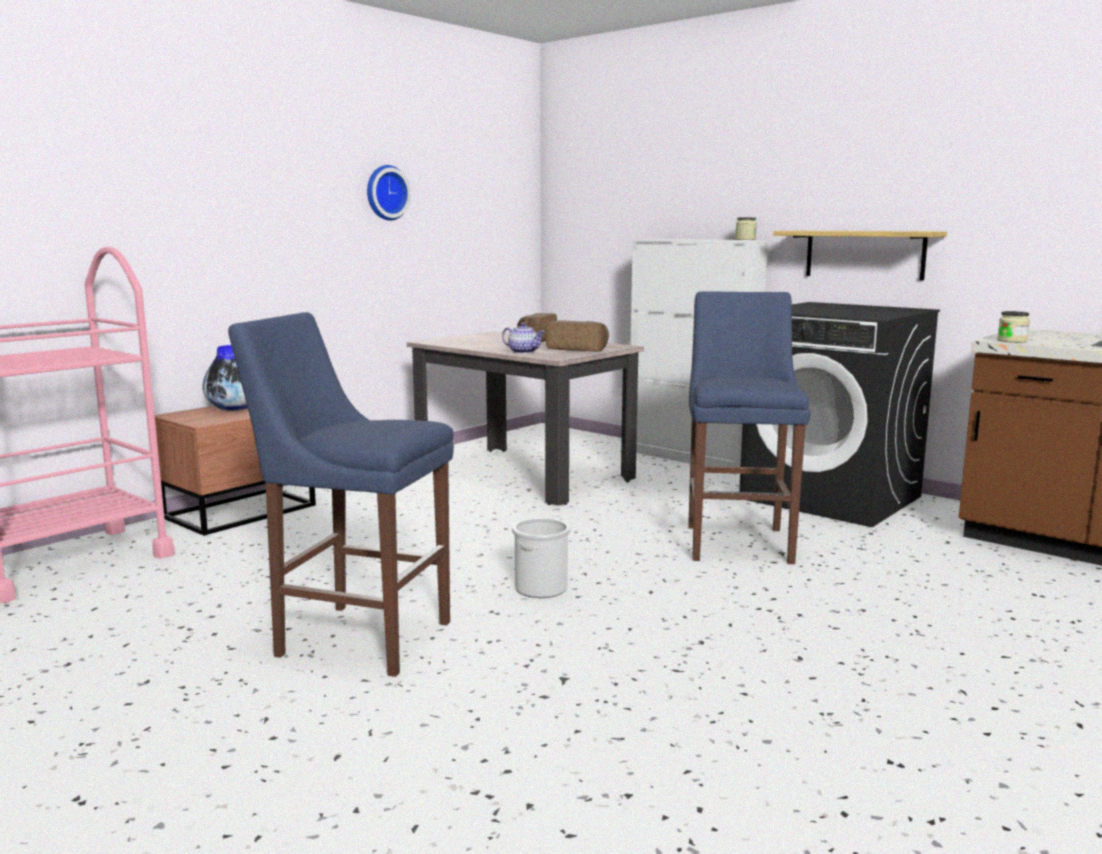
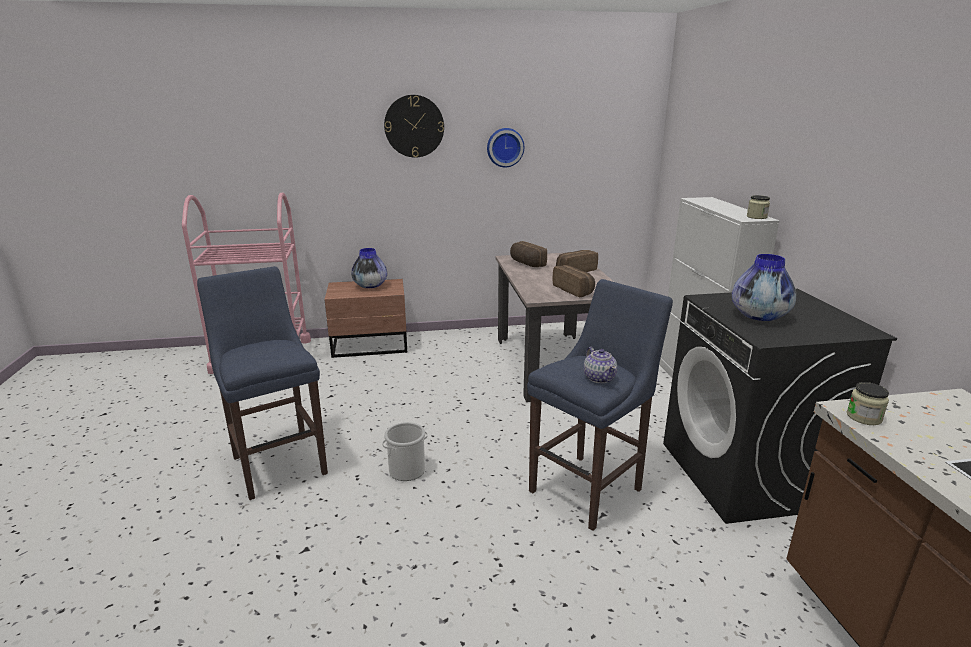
camera: 40 degrees right, 10 degrees up
teapot [502,323,545,354] -> teapot moved to [584,347,617,383]
shelf [773,231,947,280] -> none
none -> wall clock [384,95,444,158]
none -> bread [510,241,547,267]
none -> vase [732,254,796,321]

